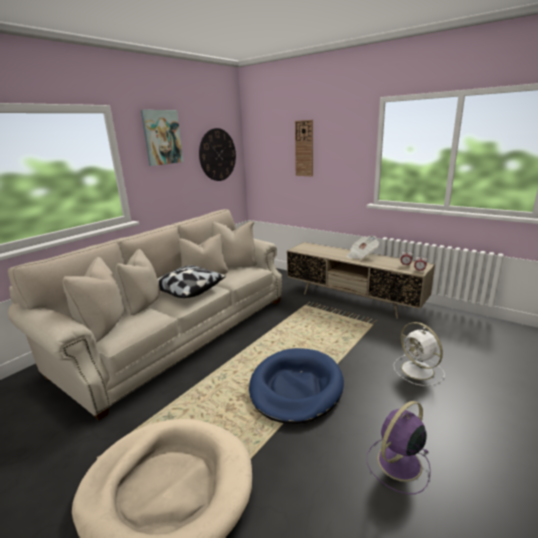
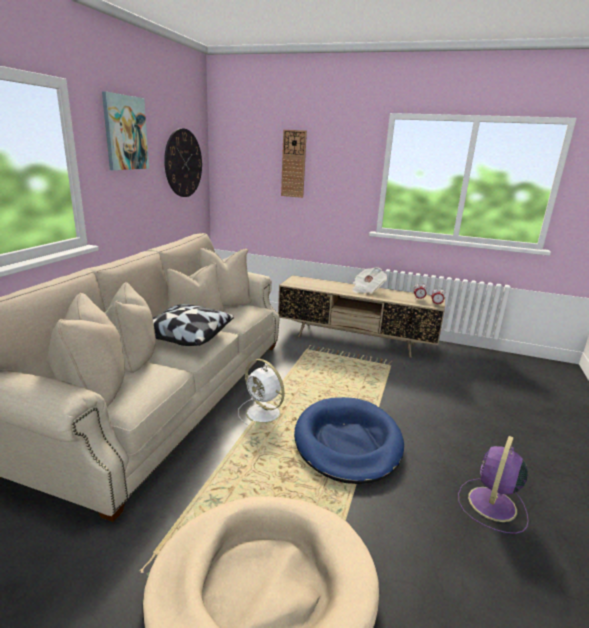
camera: 20 degrees left, 0 degrees up
white fan [393,322,445,386] -> white fan moved to [238,359,290,426]

